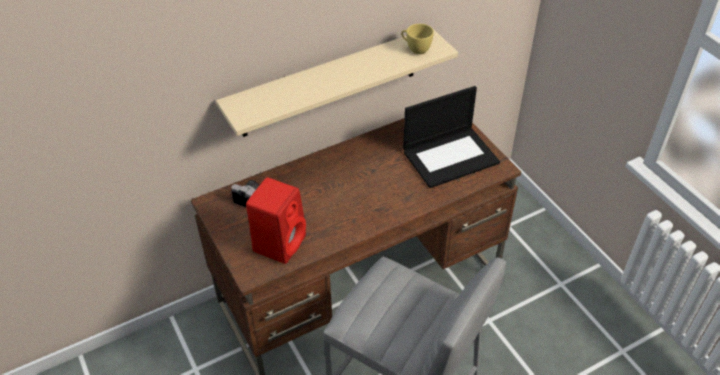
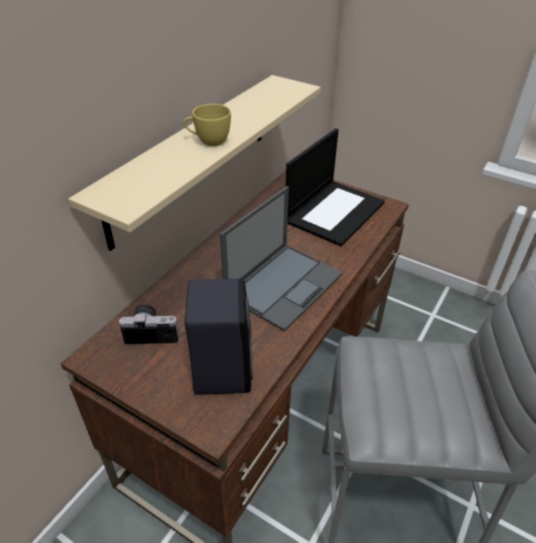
camera: 30 degrees left, 5 degrees down
red speaker [246,177,306,264] -> black speaker [185,279,253,395]
yellow cup [401,24,434,54] -> yellow cup moved to [183,104,231,146]
none -> laptop [220,186,343,332]

